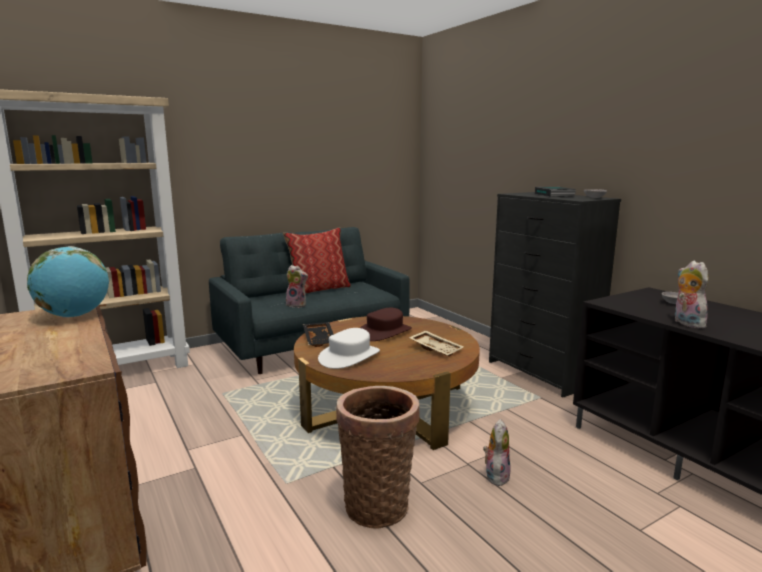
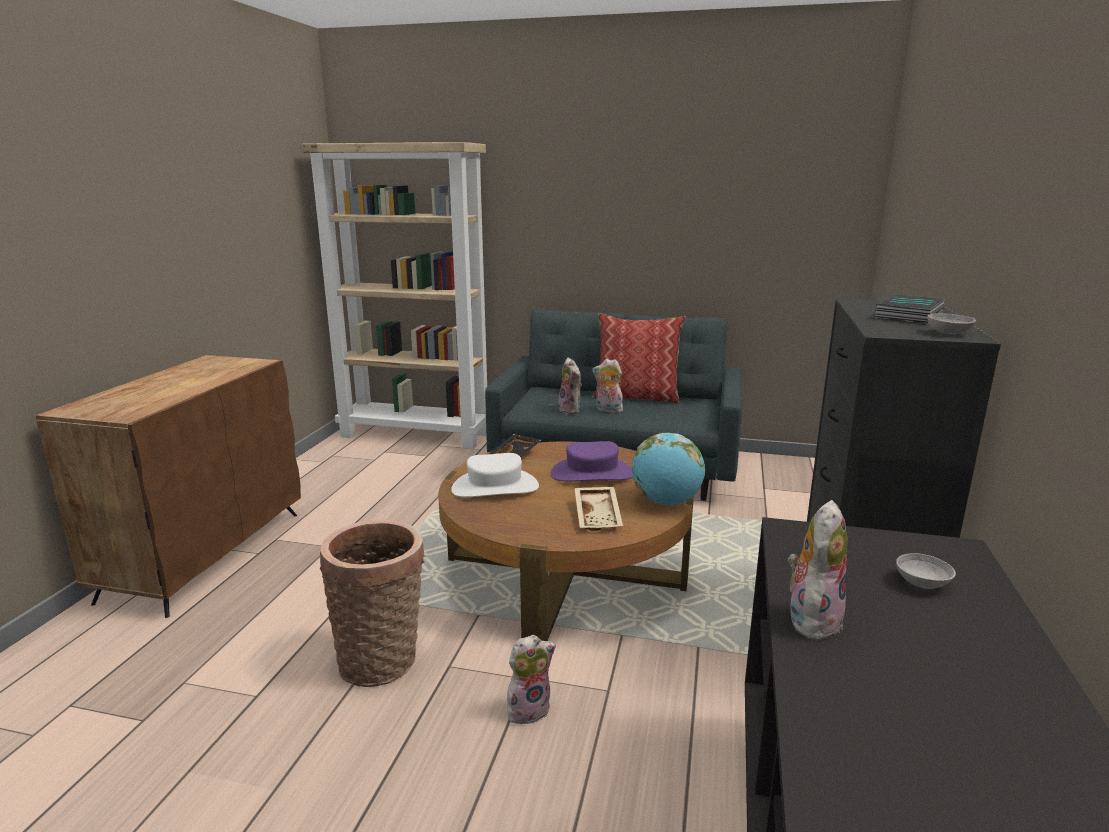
camera: 45 degrees right, 5 degrees up
globe [27,246,109,318] -> globe moved to [632,433,705,505]
brown hat [360,308,412,341] -> purple hat [551,441,633,481]
none -> plush toy [593,359,623,413]

